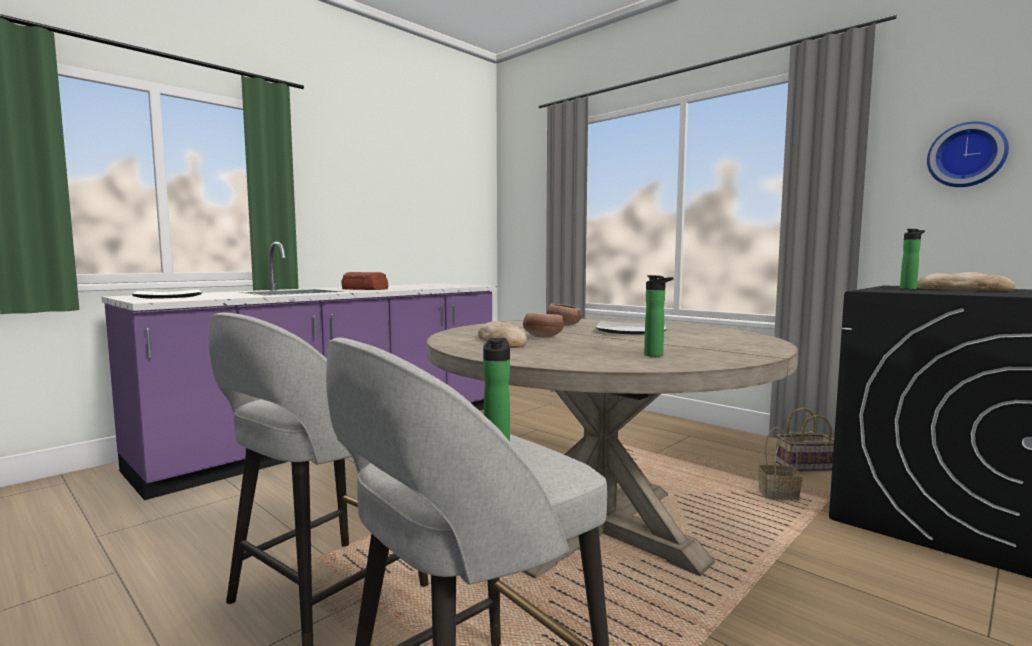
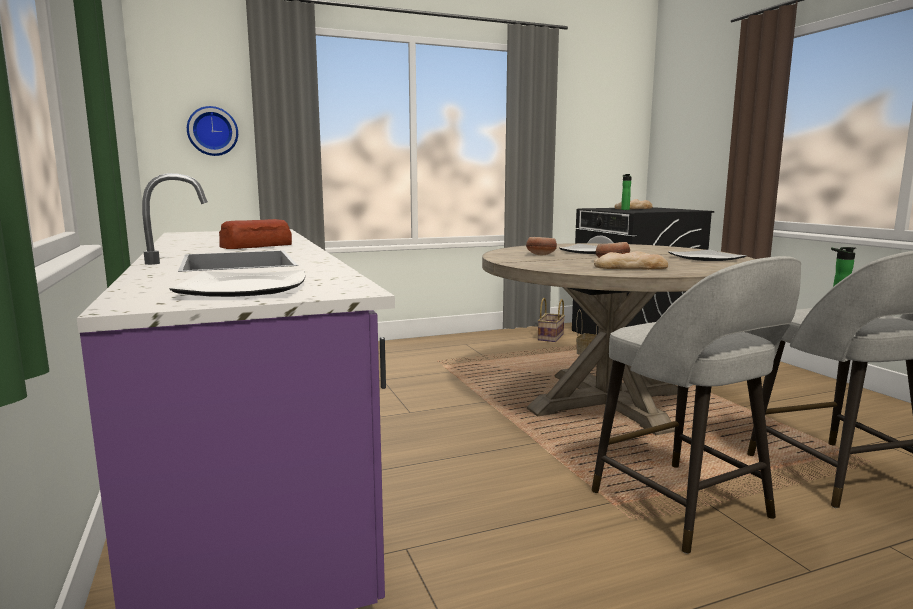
camera: 65 degrees left, 5 degrees up
bottle [644,275,674,357] -> plate [668,250,747,261]
wall clock [927,122,1009,187] -> wall clock moved to [187,106,238,156]

